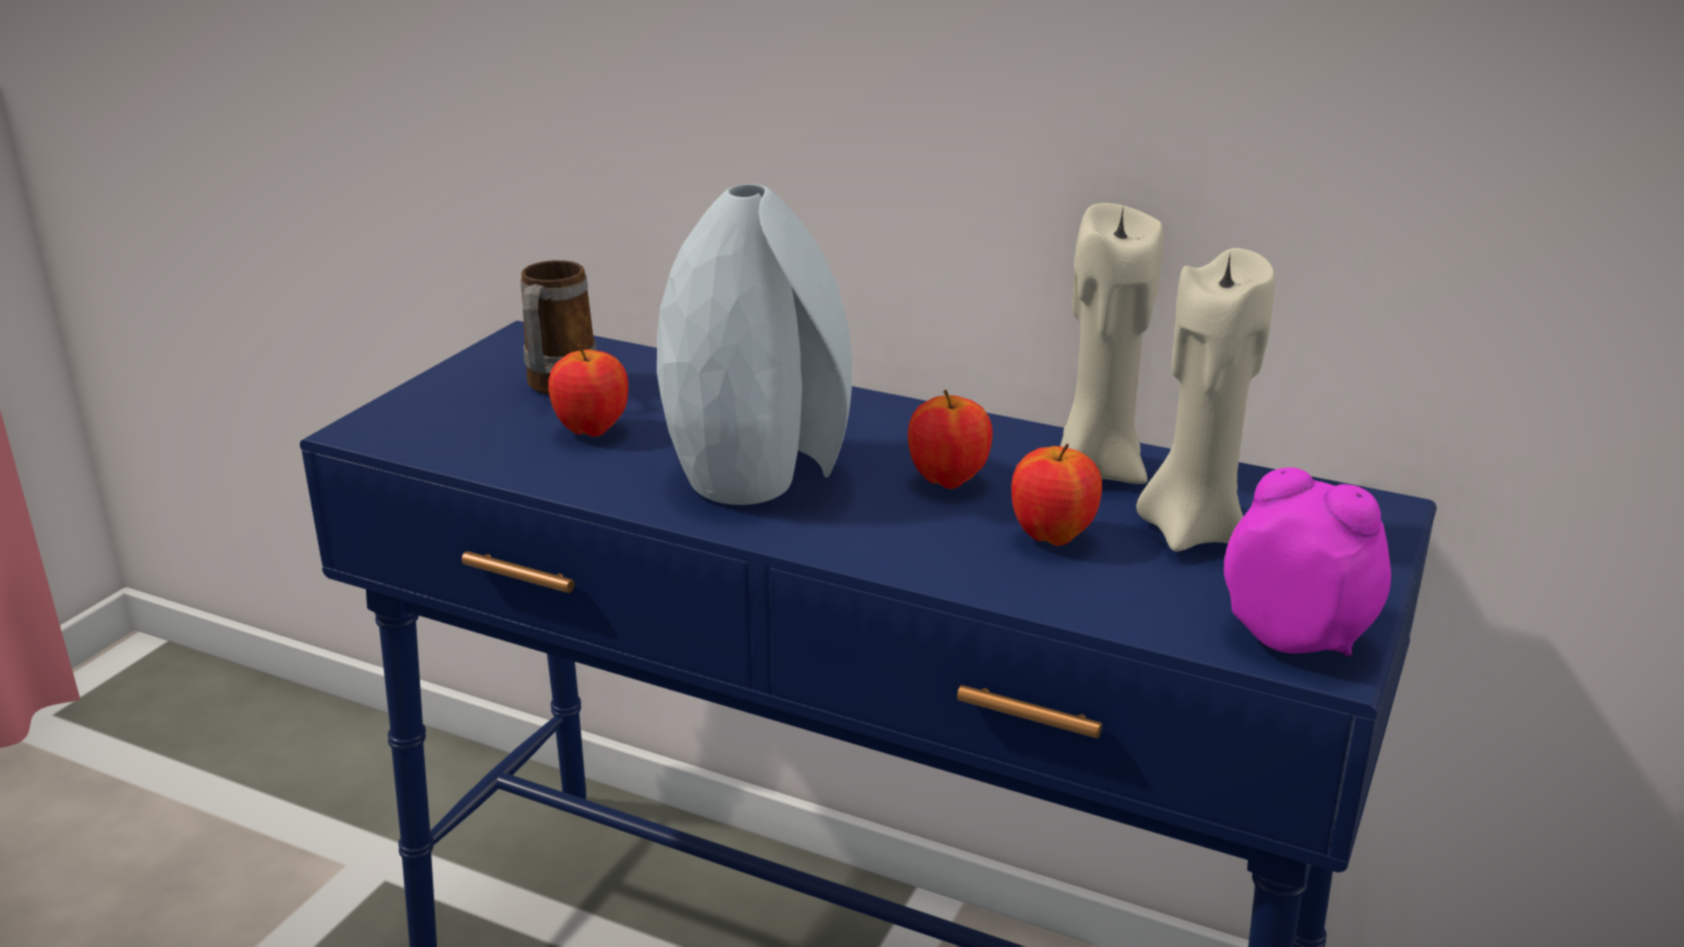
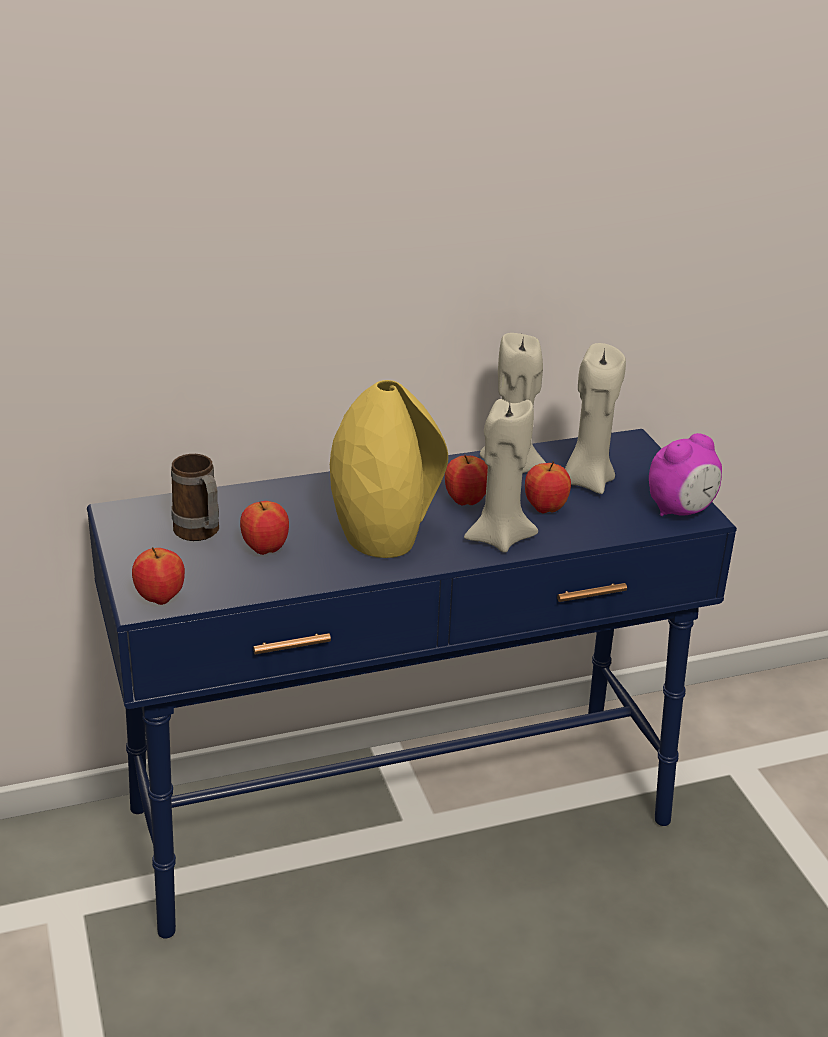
camera: 45 degrees left, 5 degrees up
grey vase [657,184,852,505] -> yellow vase [330,380,448,558]
alarm clock [1224,467,1391,657] -> alarm clock turned 150 degrees clockwise [649,433,722,516]
none -> apple [132,547,185,605]
none -> beige candle [464,399,538,553]

